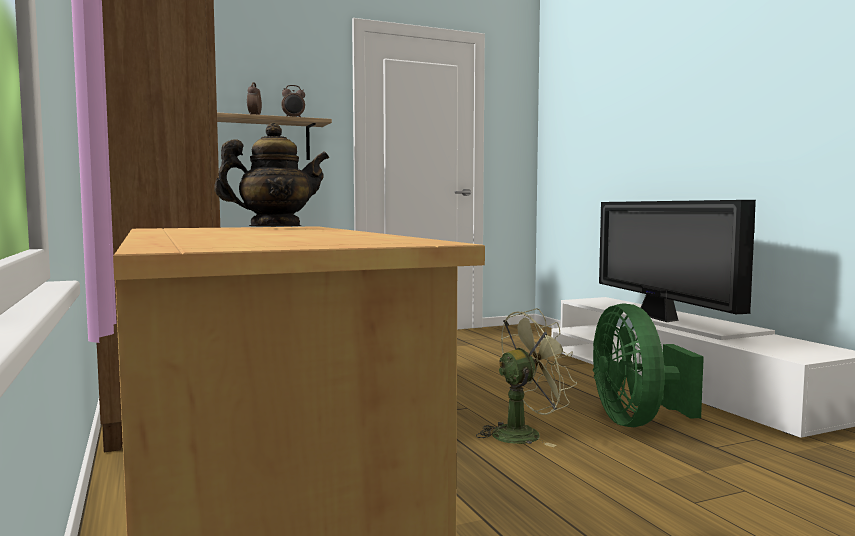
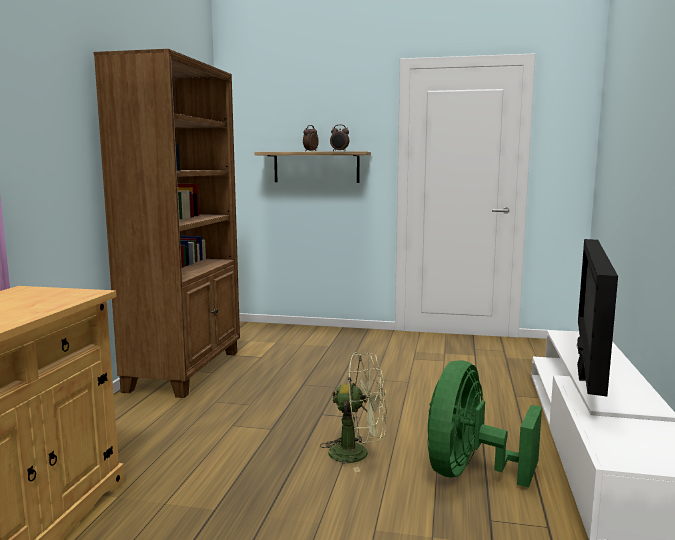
camera: 35 degrees right, 5 degrees up
teapot [214,123,329,227] -> none

